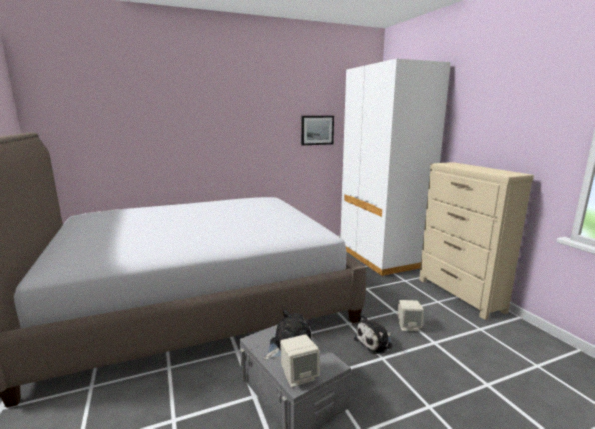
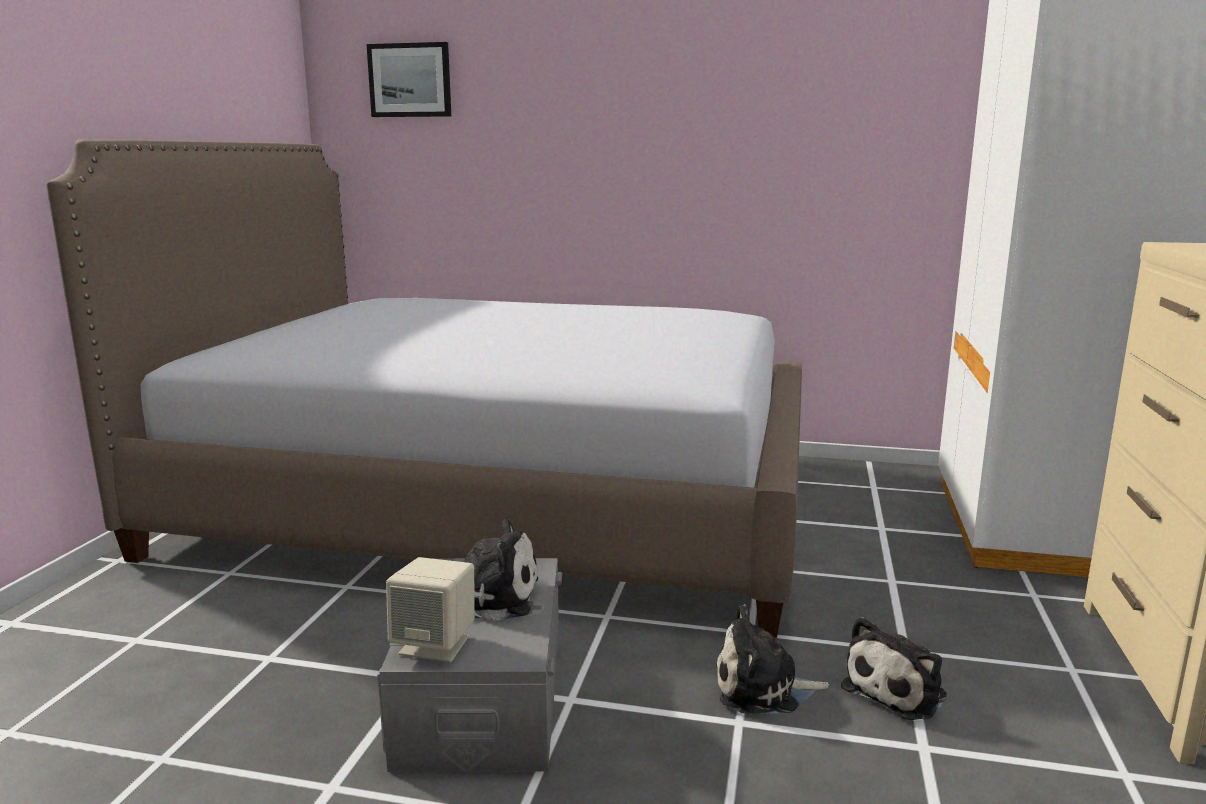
camera: 35 degrees right, 0 degrees up
picture [301,116,334,145] -> picture moved to [366,42,451,117]
beige speaker [398,300,424,331] -> plush toy [841,617,947,720]

